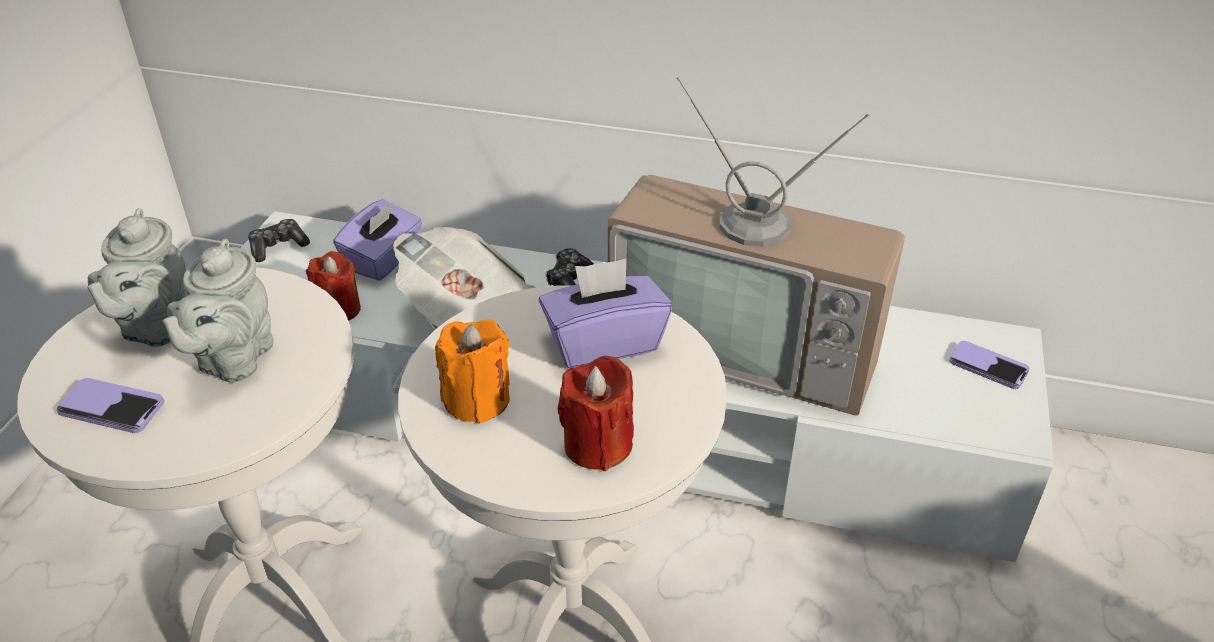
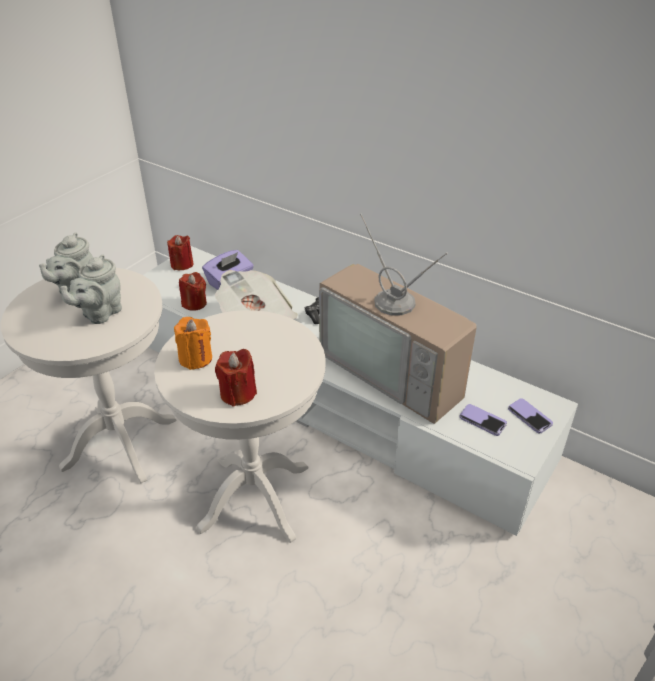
camera: 20 degrees right, 0 degrees up
phone [56,378,164,433] -> phone moved to [460,404,507,436]
game controller [248,219,310,262] -> red candle [167,235,194,270]
purple tissue box [539,259,672,368] -> none

